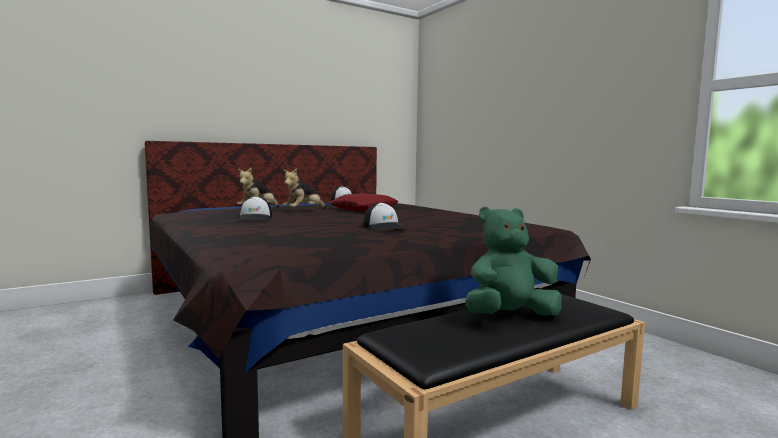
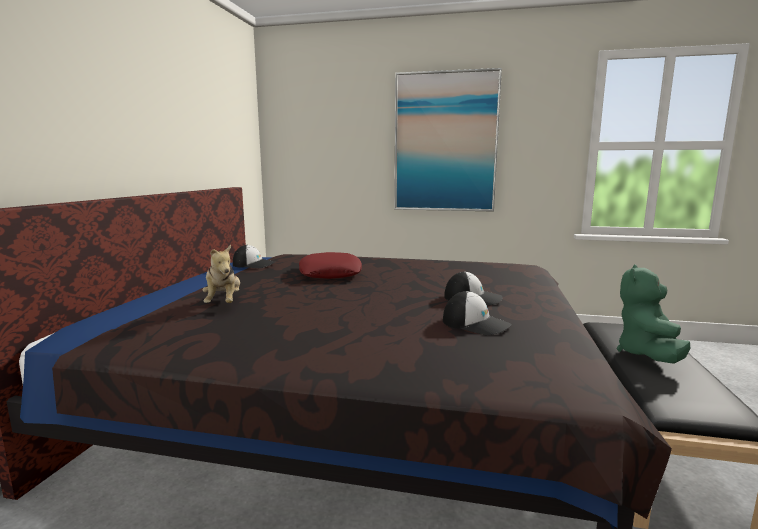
camera: 45 degrees left, 5 degrees up
cap [237,196,272,221] -> cap moved to [443,291,512,336]
plush toy [283,168,326,209] -> none
none -> picture [394,68,502,212]

